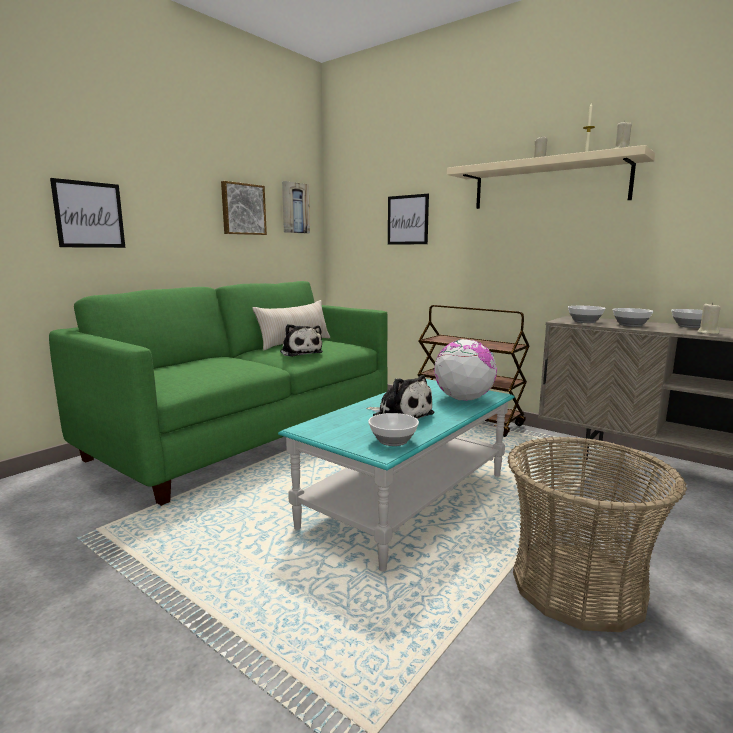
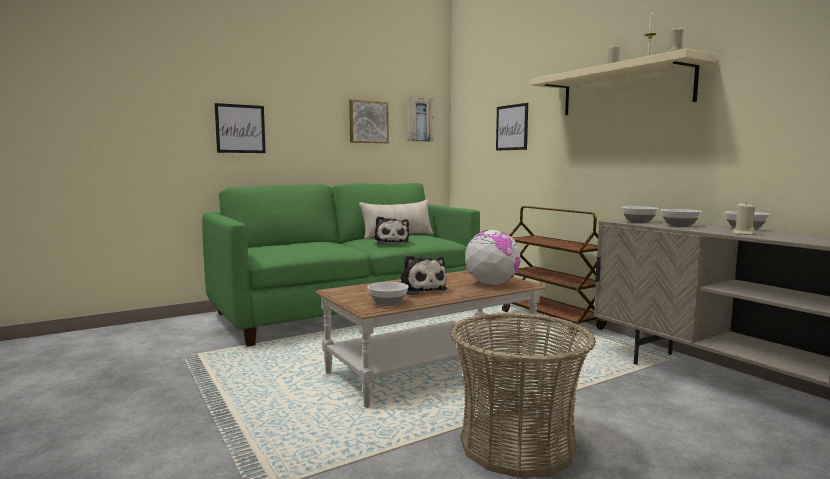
camera: 20 degrees right, 5 degrees down
turquoise coffee table [278,379,515,571] -> brown coffee table [315,270,546,408]

